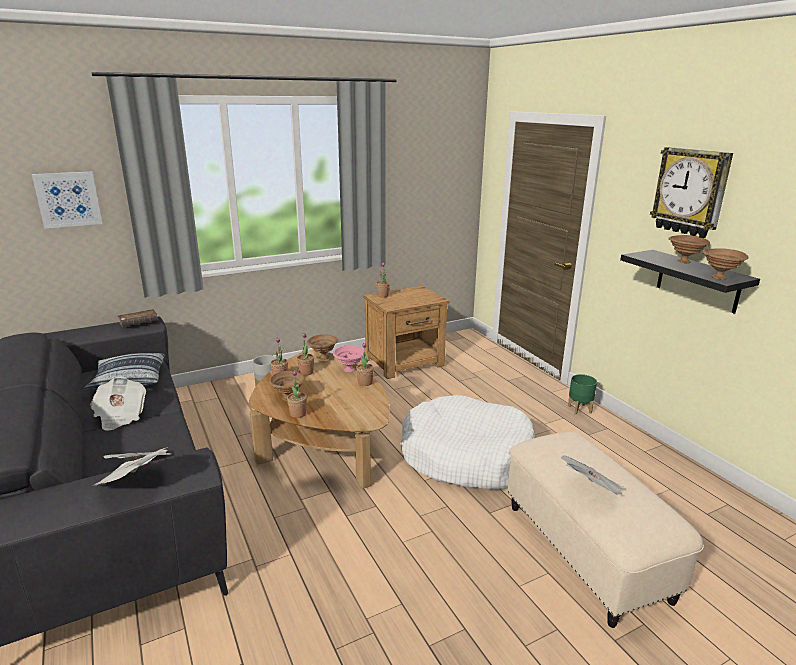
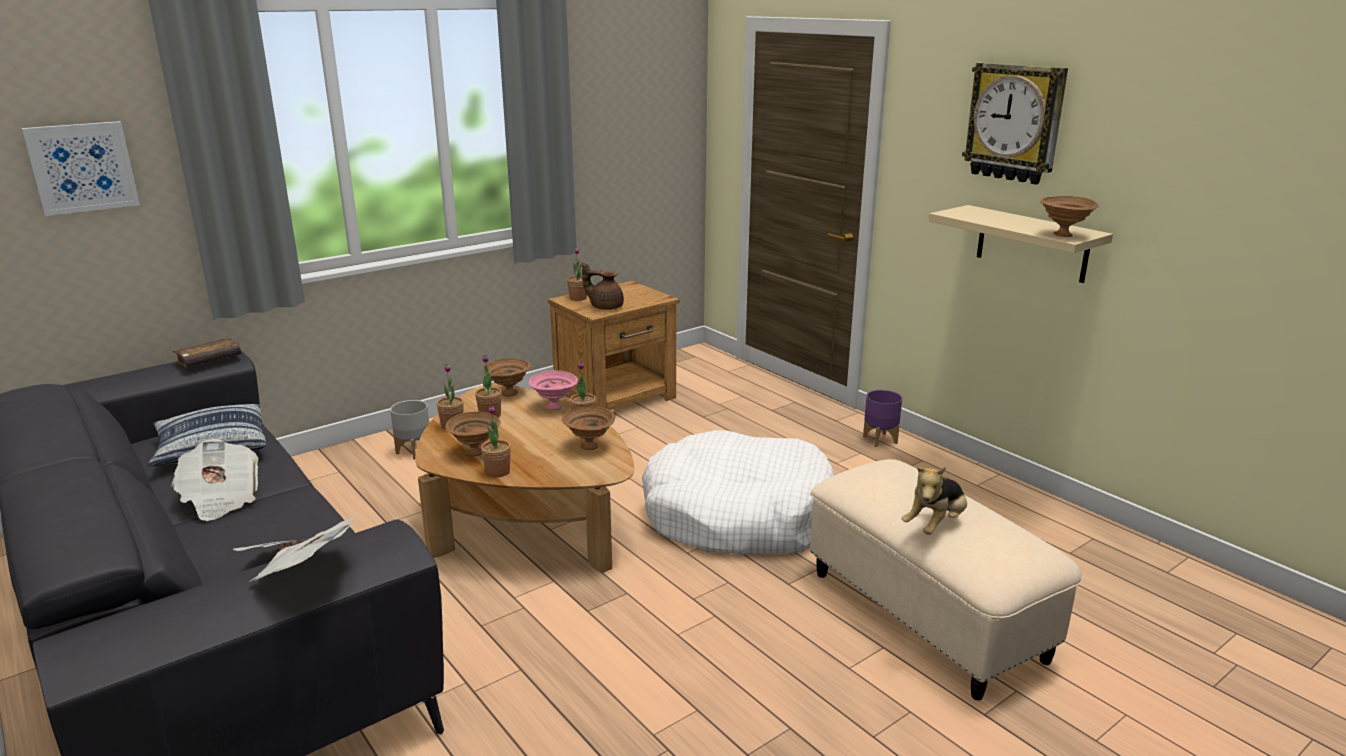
camera: 10 degrees left, 0 degrees up
newspaper [561,456,626,495] -> plush toy [902,467,967,535]
green planter [568,374,597,415] -> purple planter [863,390,902,447]
black shelf [620,250,760,314] -> beige shelf [929,205,1113,283]
brown bowl [668,235,710,263] -> brown bowl moved to [562,406,615,450]
none -> brown teapot [582,263,624,310]

